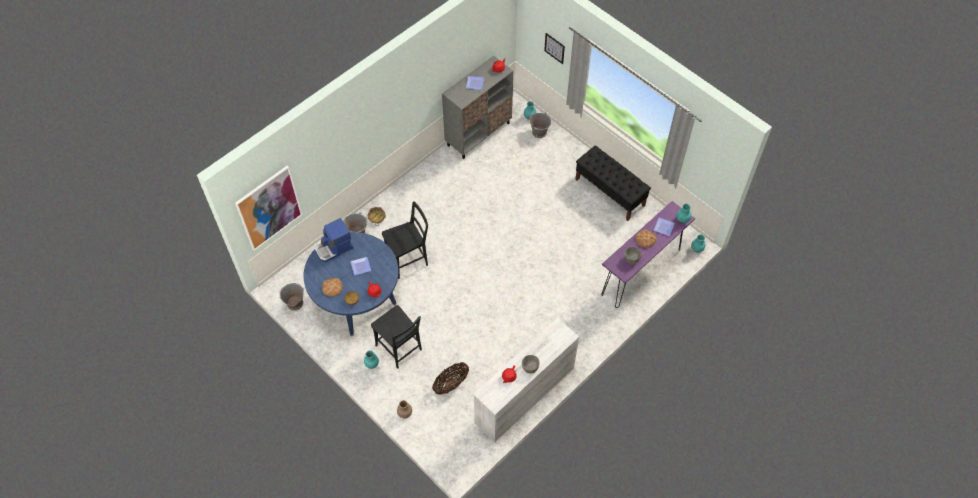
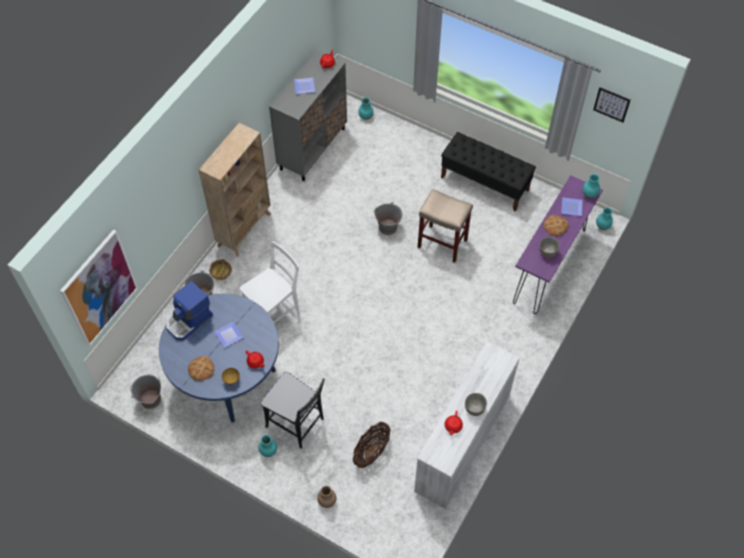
camera: 15 degrees left, 0 degrees up
black chair [382,201,428,279] -> white chair [240,241,300,323]
grey bucket [530,113,551,138] -> grey bucket moved to [374,202,403,235]
picture [544,33,565,64] -> picture moved to [593,87,630,122]
none -> beige bookcase [199,123,271,257]
none -> beige stool [418,189,473,263]

